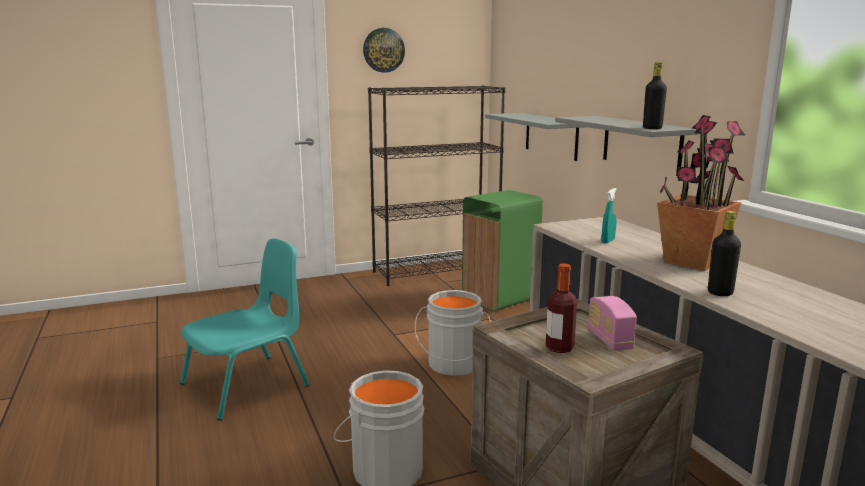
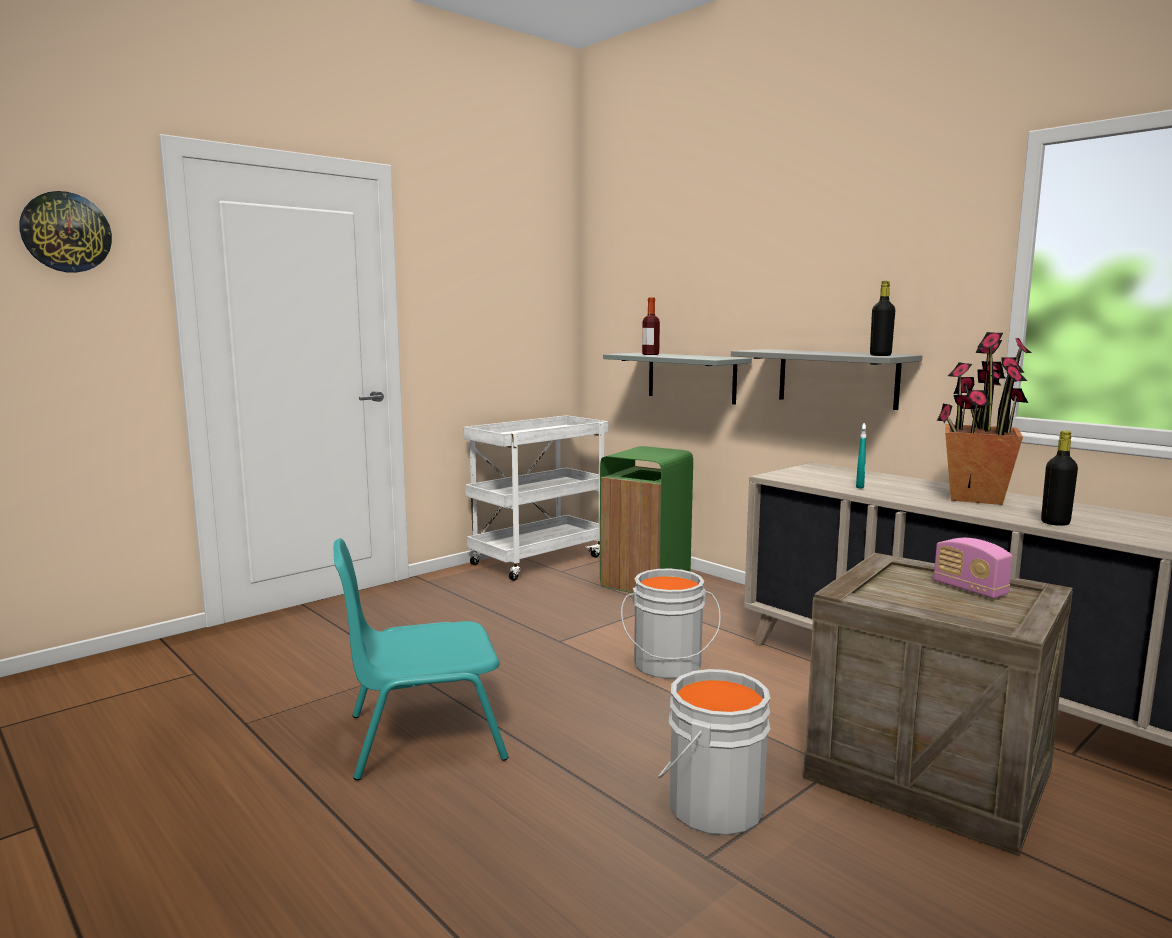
camera: 20 degrees left, 5 degrees down
turquoise chair [180,238,310,420] -> turquoise chair turned 135 degrees counterclockwise [334,538,508,780]
wall clock [363,28,405,73] -> wall clock moved to [19,191,112,273]
black bookcase [368,85,505,286] -> white cart [464,415,608,581]
bottle [546,263,577,353] -> bottle moved to [642,298,660,355]

